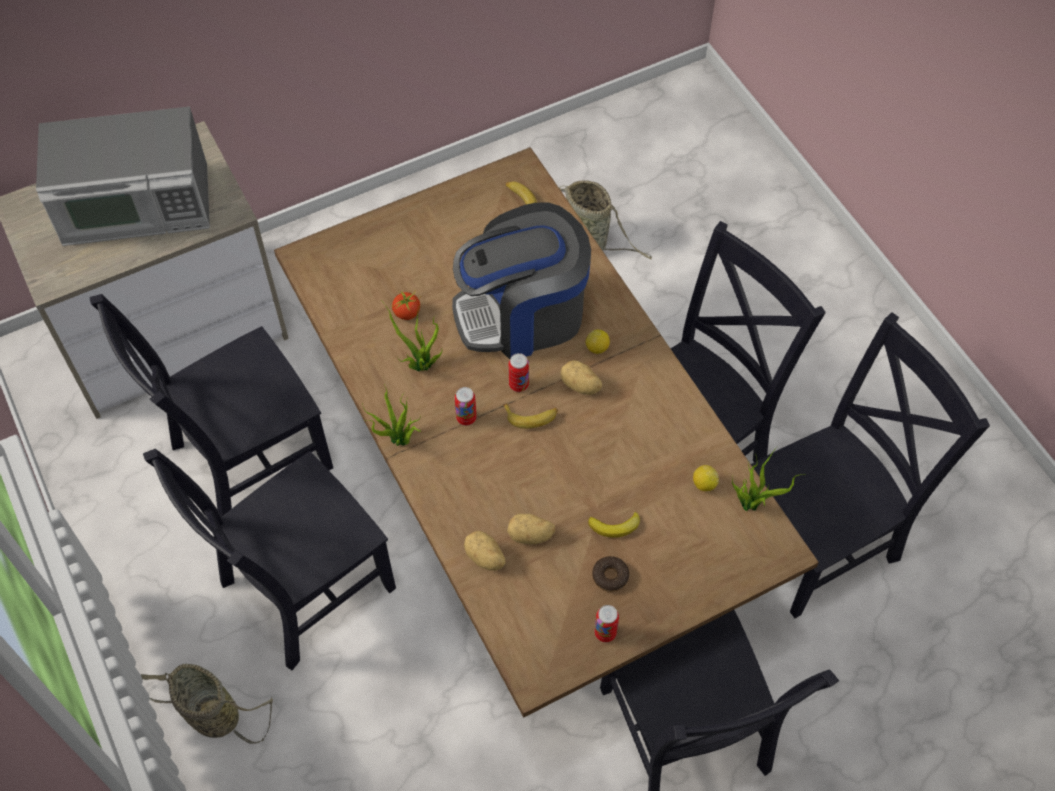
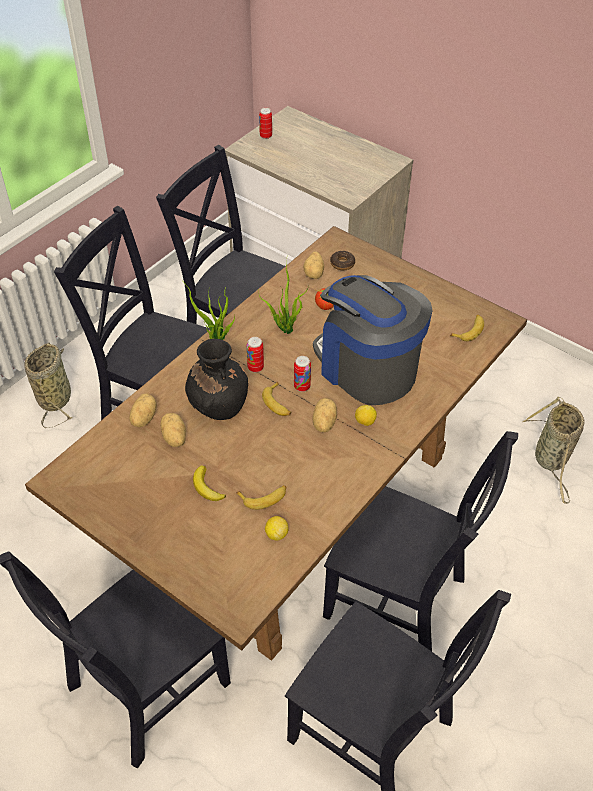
camera: 65 degrees right, 10 degrees down
microwave [36,106,210,246] -> none
donut [592,556,629,592] -> donut moved to [330,251,355,270]
can [595,605,619,642] -> can moved to [259,108,272,139]
potted plant [732,446,805,511] -> none
none -> black vase [185,339,248,420]
none -> banana [236,485,287,510]
none -> potato [303,251,324,279]

